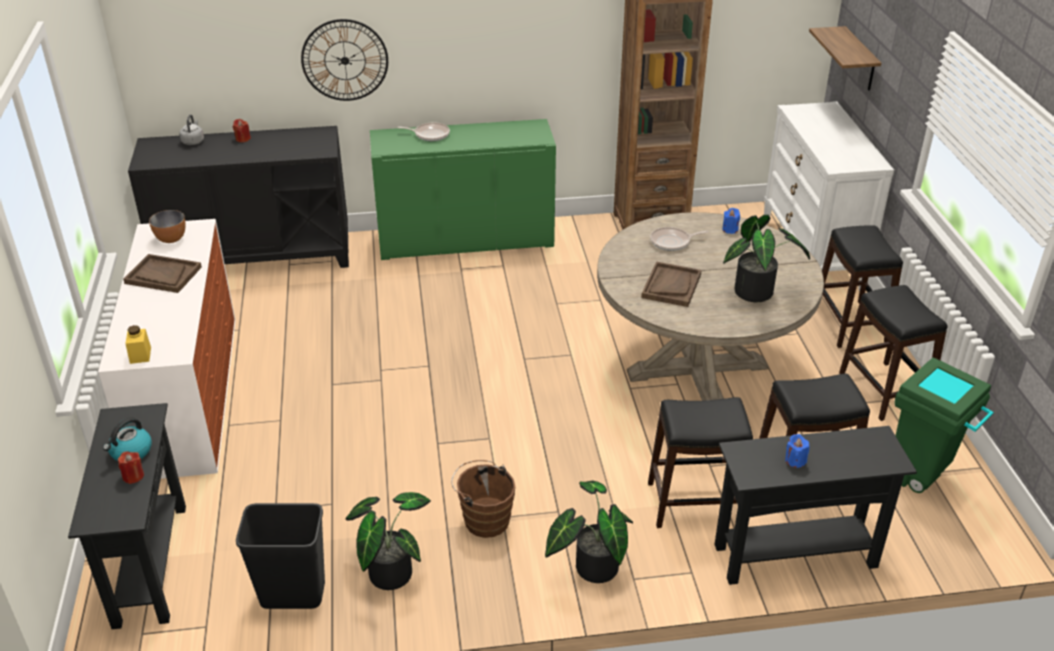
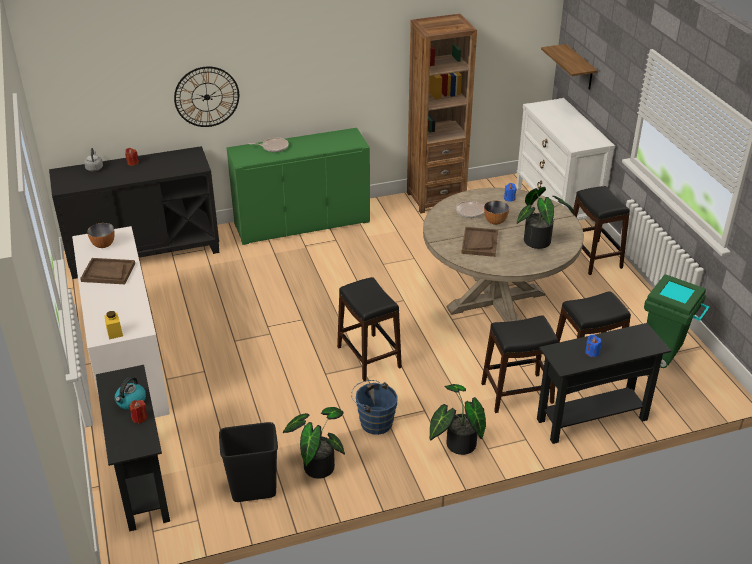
camera: 10 degrees left, 0 degrees up
brown bucket [451,460,515,538] -> blue bucket [351,380,398,435]
black stool [839,285,948,421] -> black stool moved to [337,277,402,381]
none -> bowl [484,200,509,225]

